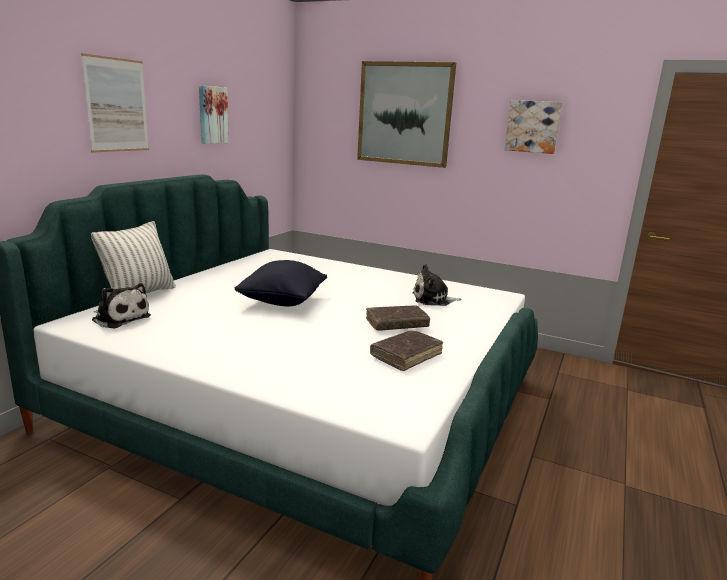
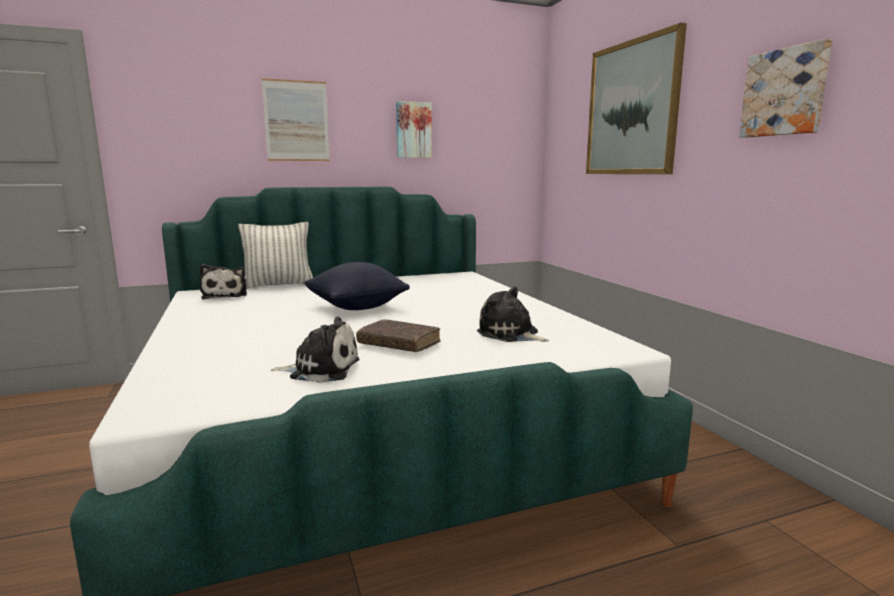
camera: 45 degrees right, 5 degrees down
brown book [370,330,443,371] -> plush toy [271,317,359,383]

